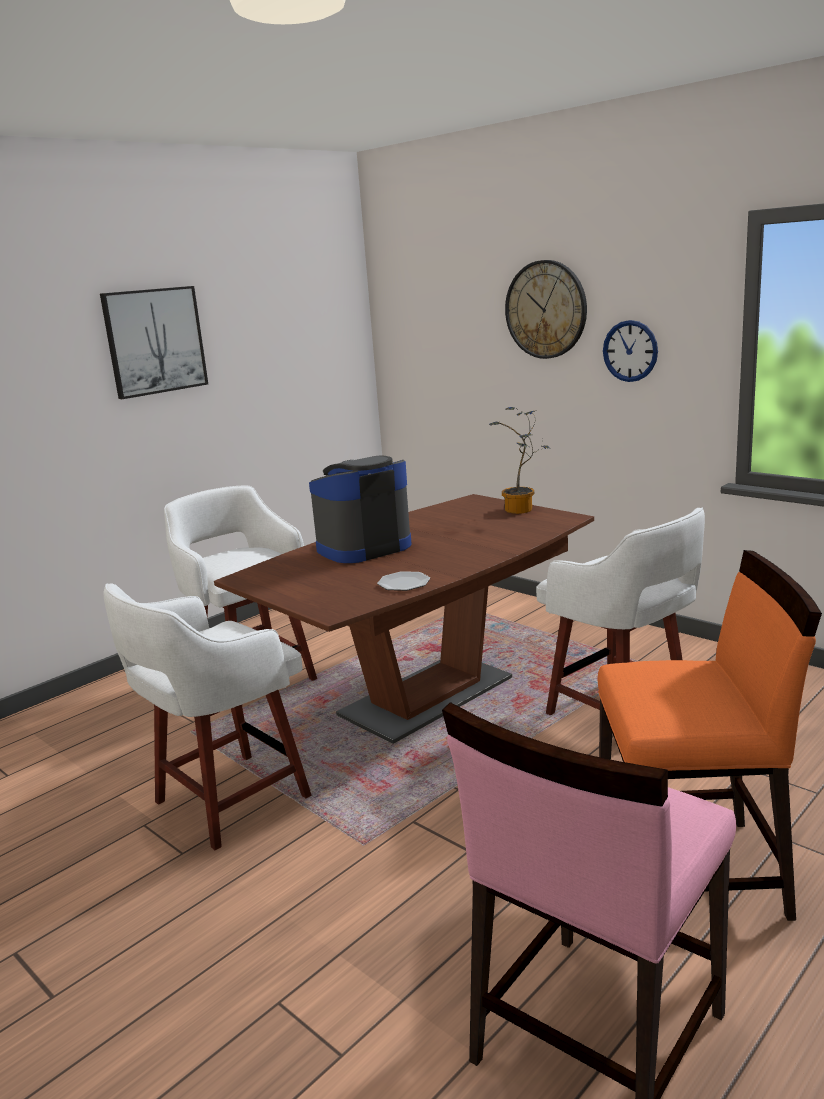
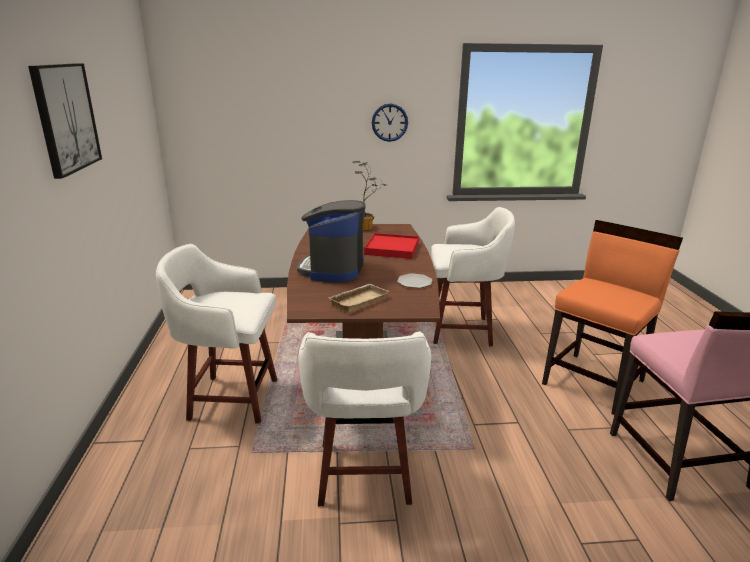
camera: 50 degrees left, 5 degrees up
wall clock [505,260,587,359] -> none
none -> beige tray [329,284,389,312]
none -> red tray [364,233,419,259]

